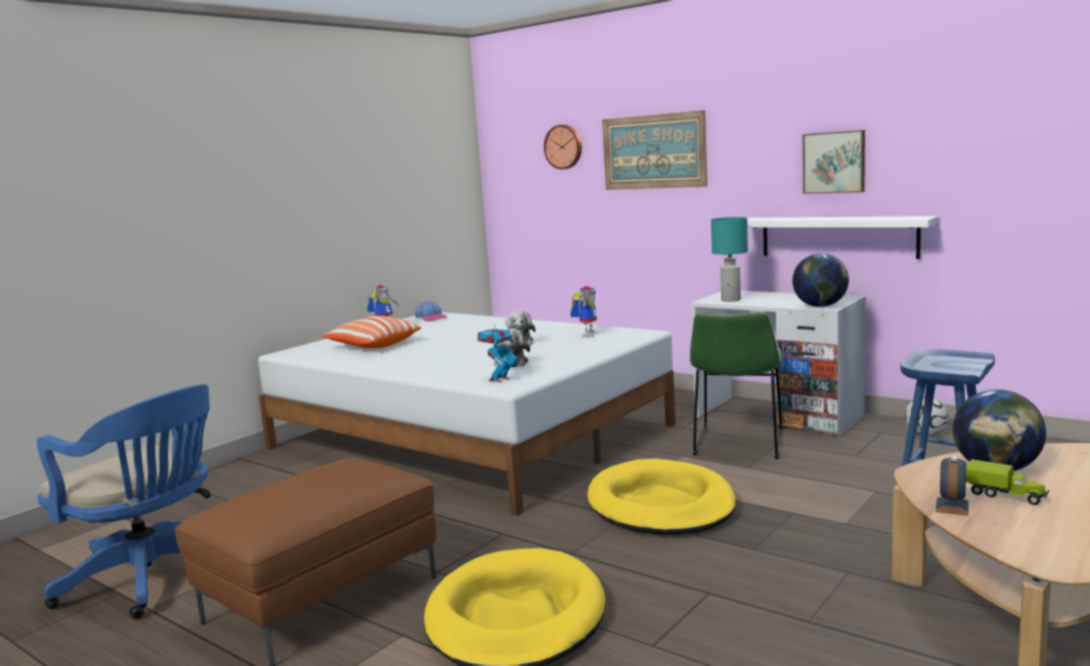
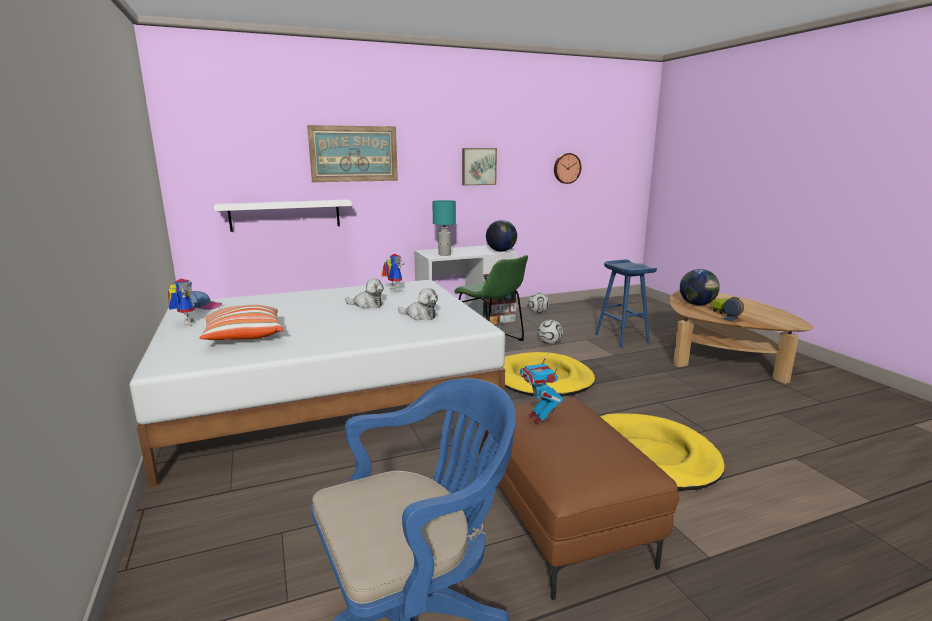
camera: 60 degrees left, 5 degrees up
toy robot [477,320,517,382] -> toy robot moved to [520,352,563,424]
wall clock [544,125,582,169] -> wall clock moved to [554,153,581,184]
white shelf [747,216,938,259] -> white shelf moved to [214,200,352,232]
none -> football [538,320,563,344]

